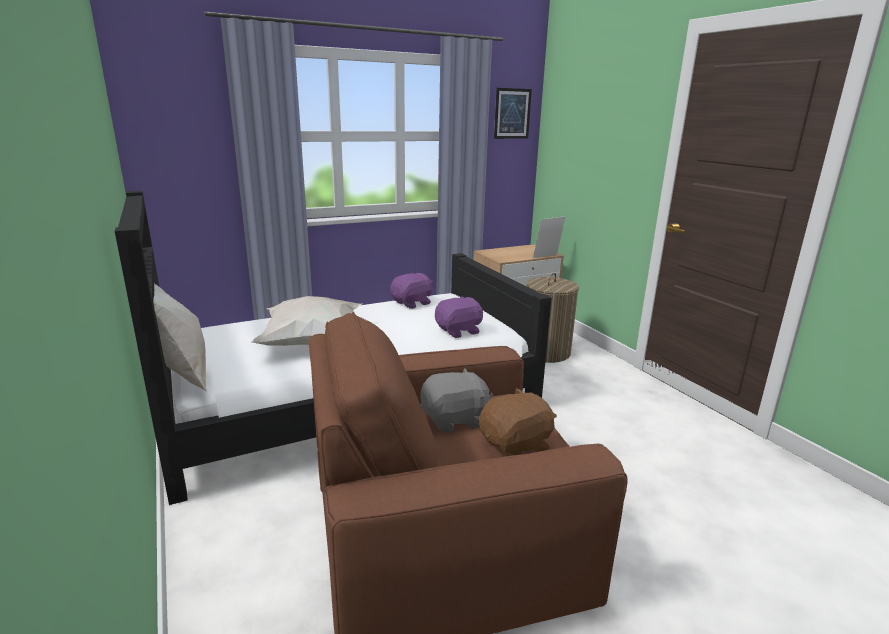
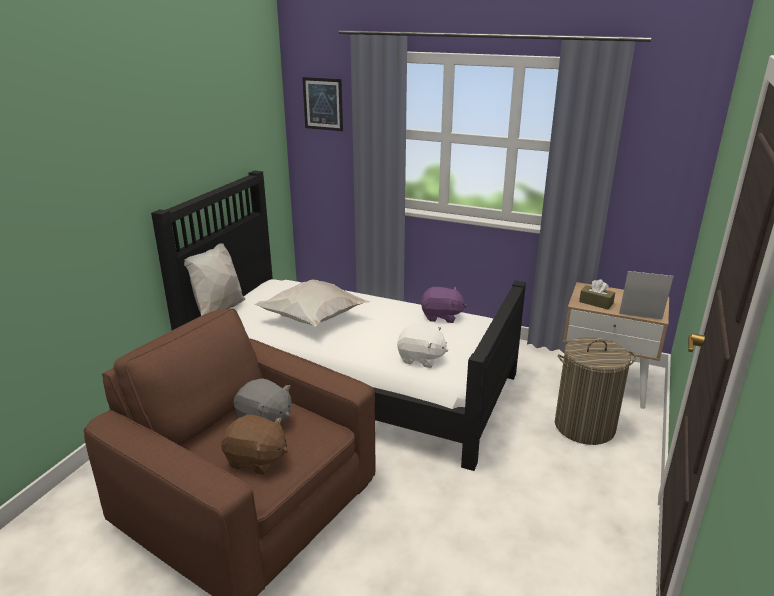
camera: 50 degrees right, 5 degrees up
purple plush toy [435,296,483,338] -> white plush toy [397,324,449,368]
picture [494,88,532,139] -> picture moved to [302,77,343,131]
none -> brown tissue box [579,279,615,309]

